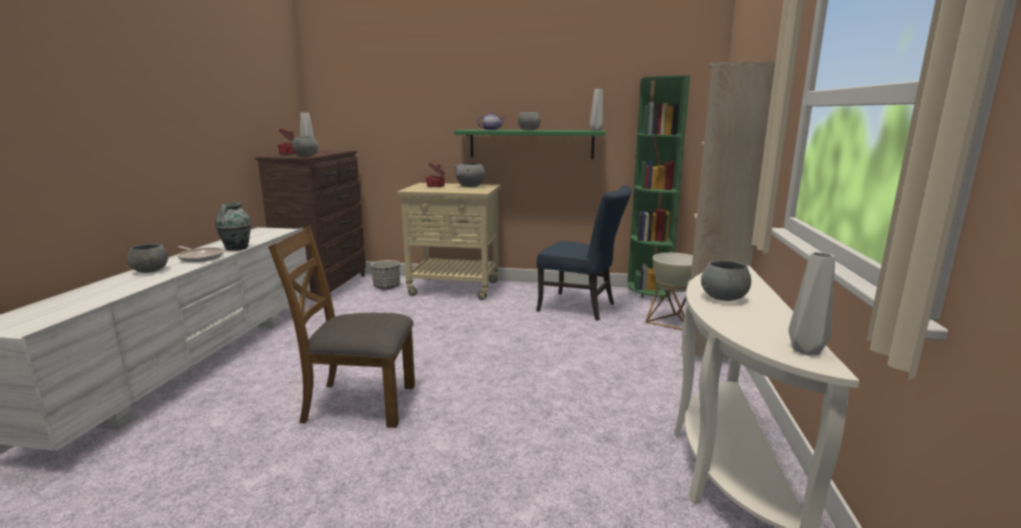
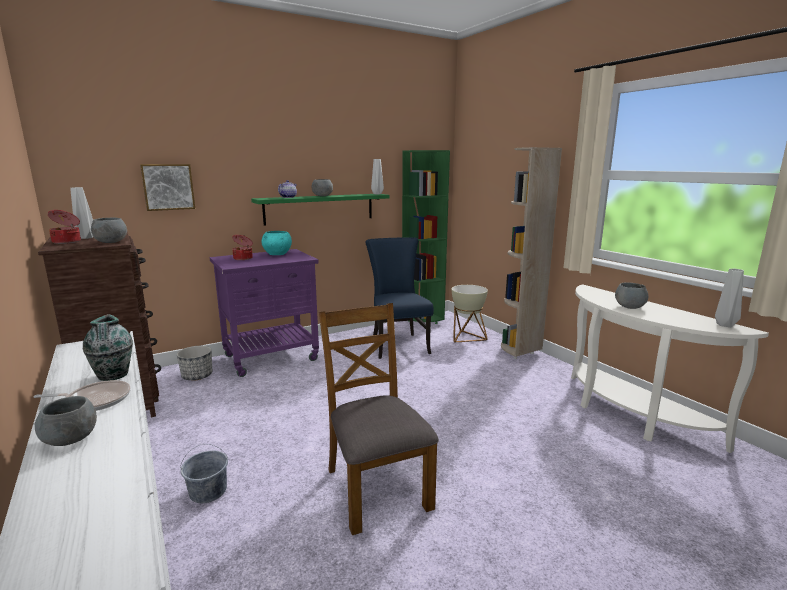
camera: 40 degrees left, 0 degrees up
brown chair [268,226,415,428] -> brown chair turned 105 degrees clockwise [319,303,439,535]
beige cart [397,183,501,300] -> purple cart [210,249,319,377]
grey bowl [454,163,485,187] -> turquoise bowl [261,231,292,255]
blue chair [536,185,632,321] -> blue chair turned 90 degrees counterclockwise [365,237,434,359]
none -> picture [140,164,195,211]
none -> grey bucket [180,444,228,503]

